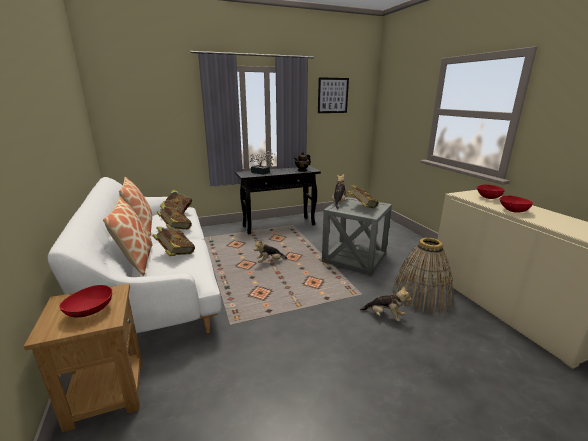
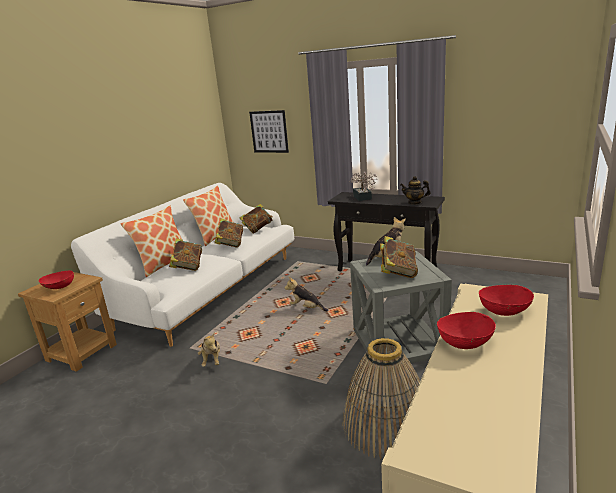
camera: 50 degrees right, 0 degrees up
picture [318,77,349,113] -> picture moved to [249,110,289,153]
plush toy [360,286,412,321] -> plush toy moved to [198,332,220,367]

